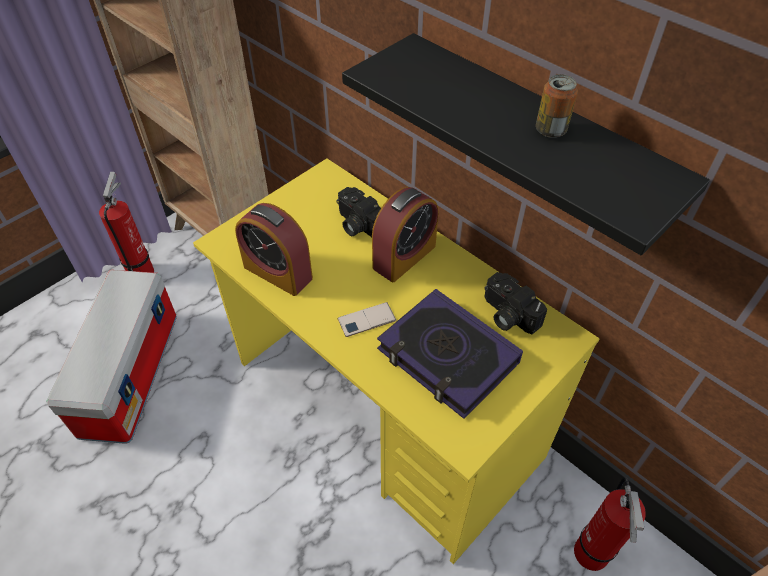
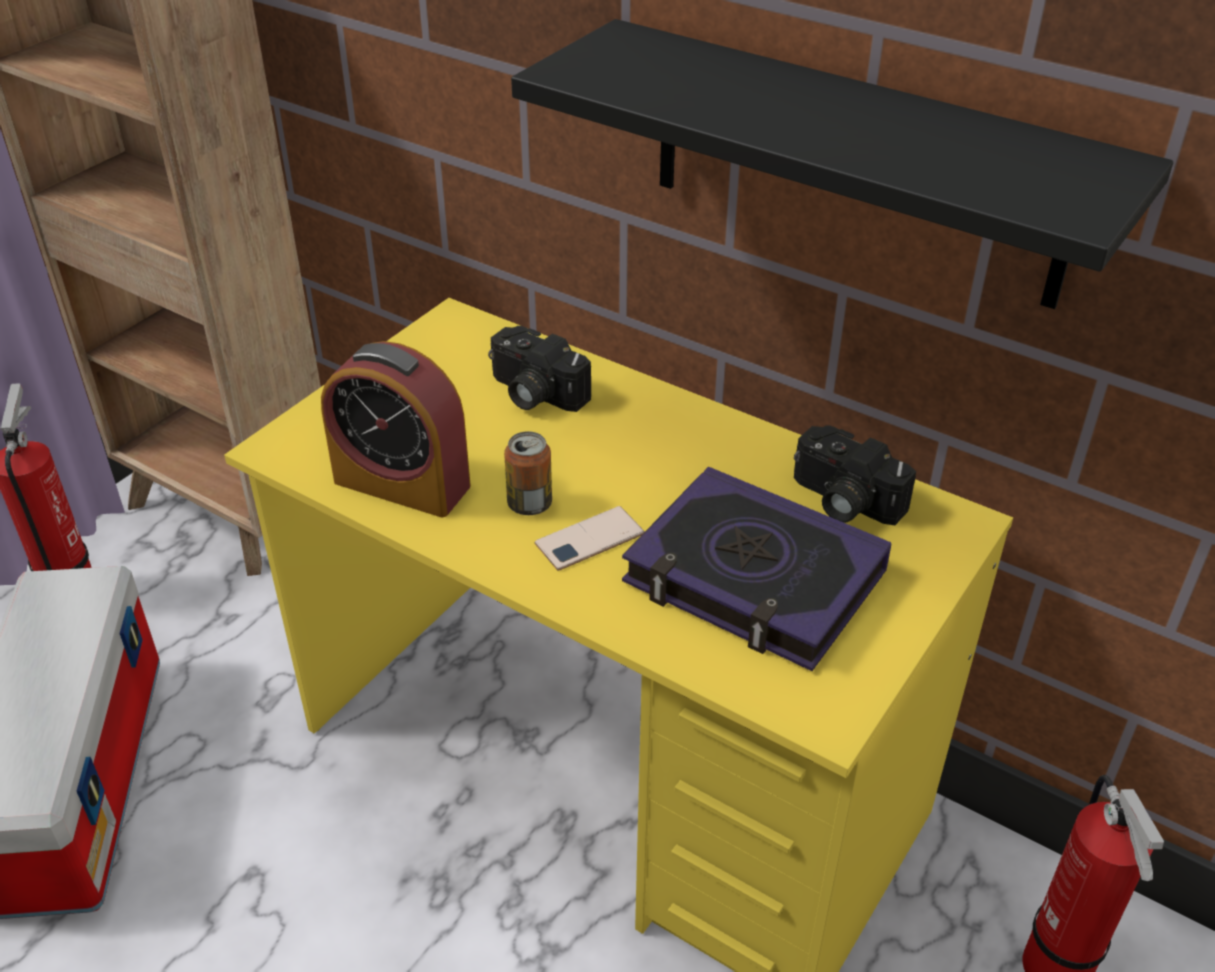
camera: 10 degrees left, 10 degrees down
alarm clock [372,187,438,282] -> none
can [536,74,578,138] -> can moved to [504,431,552,515]

